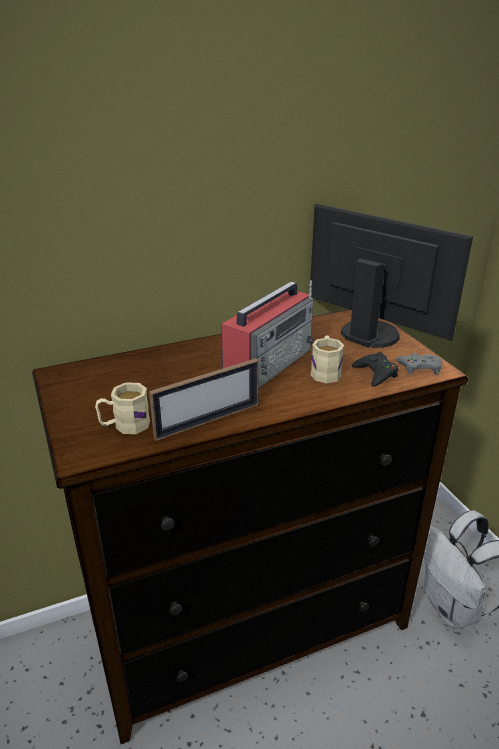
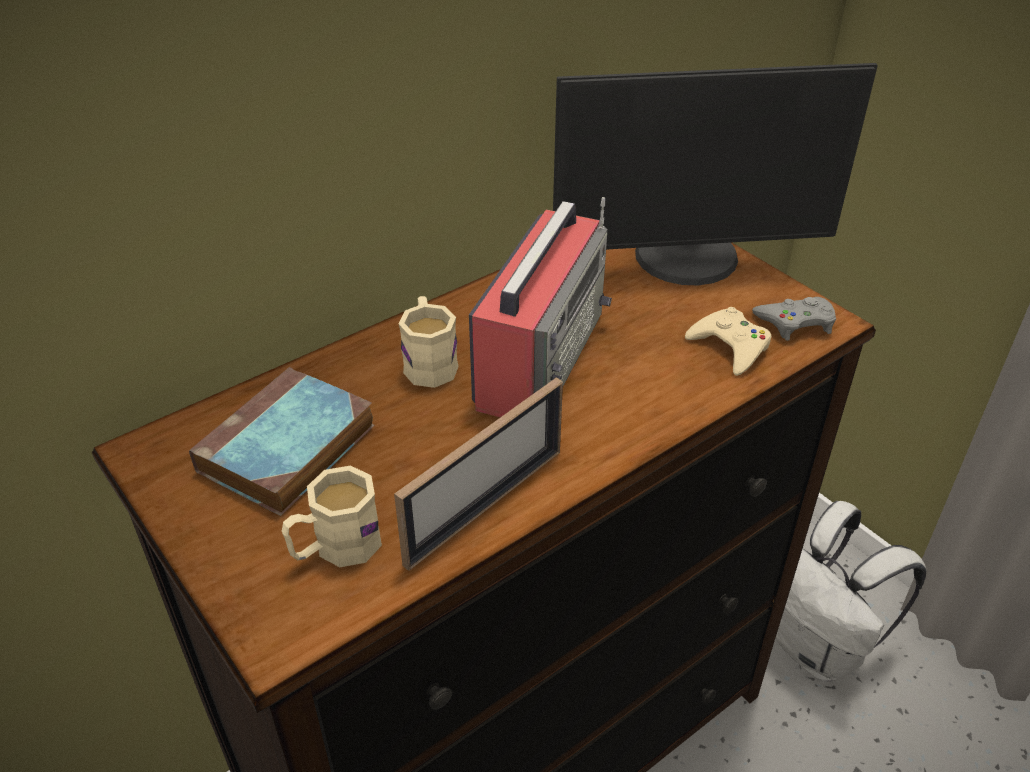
camera: 15 degrees left, 10 degrees up
monitor [310,204,473,348] -> monitor turned 150 degrees clockwise [553,63,878,285]
beige mug [310,335,344,384] -> beige mug moved to [399,296,459,388]
black game controller [352,352,399,386] -> beige game controller [685,307,771,376]
none -> book [189,367,374,516]

